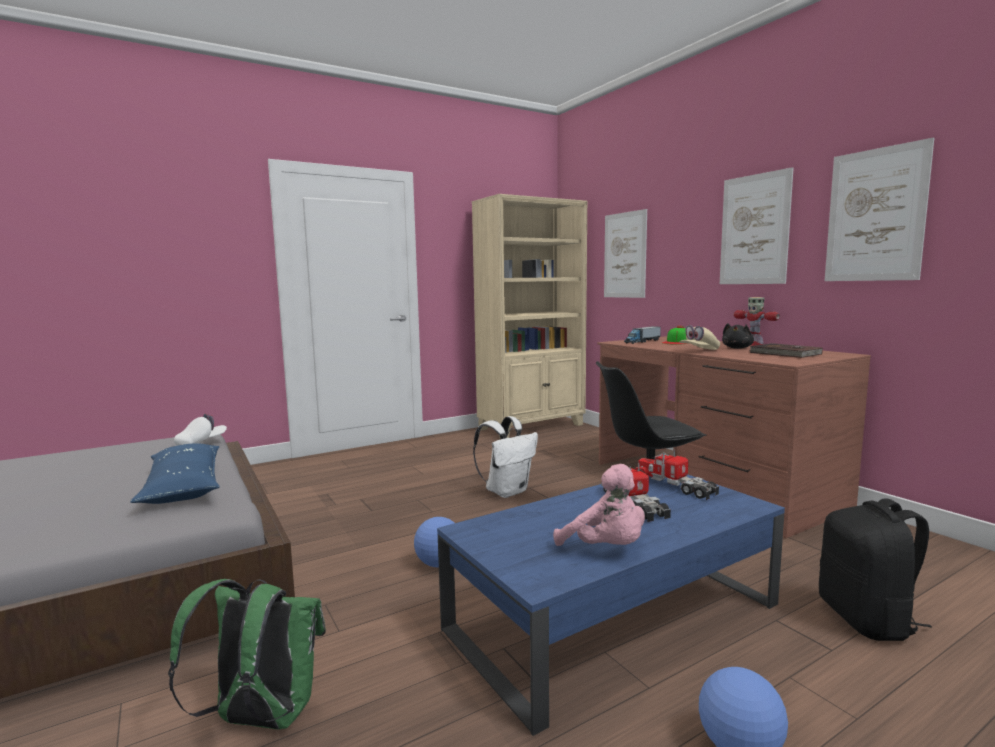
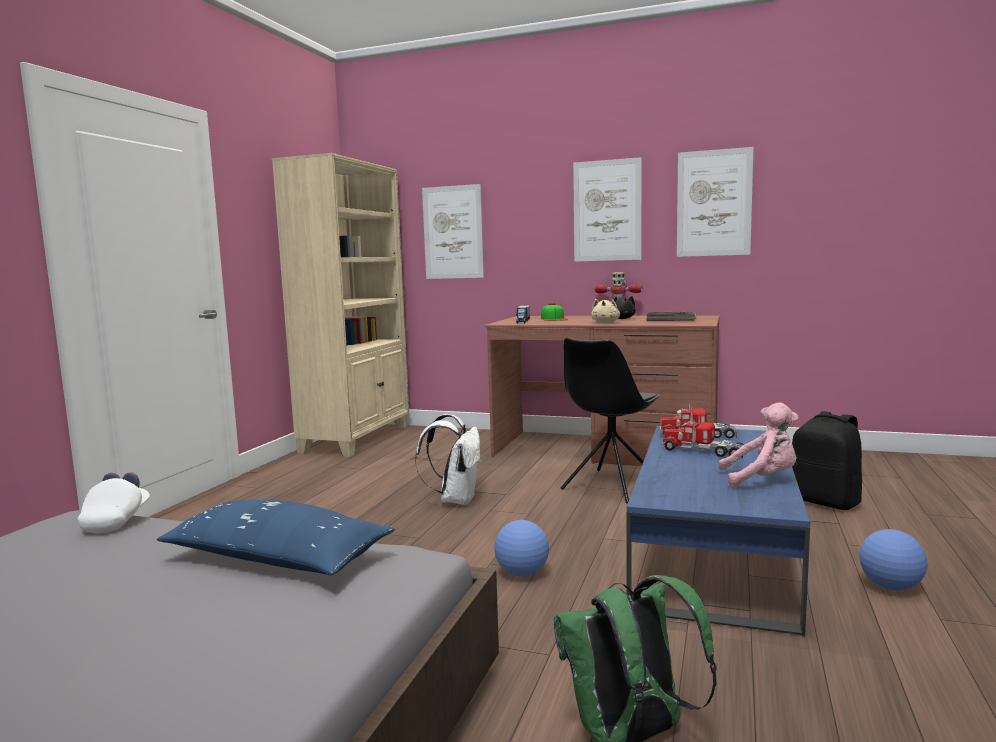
camera: 40 degrees left, 0 degrees up
beige cap [679,325,720,350] -> beige plush toy [592,299,620,323]

